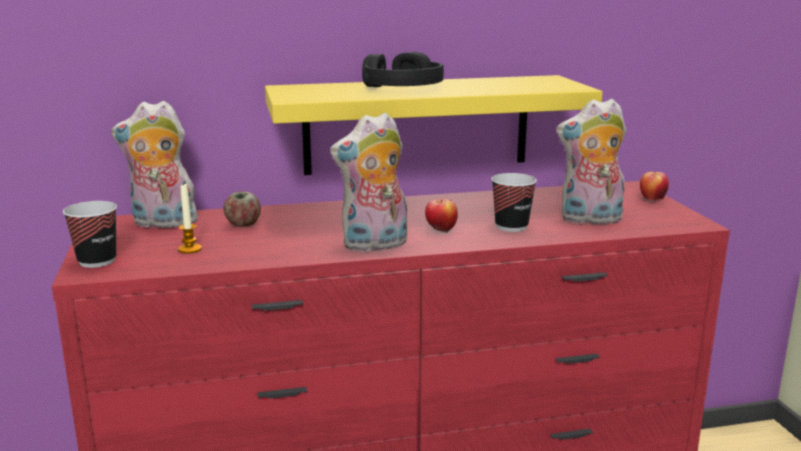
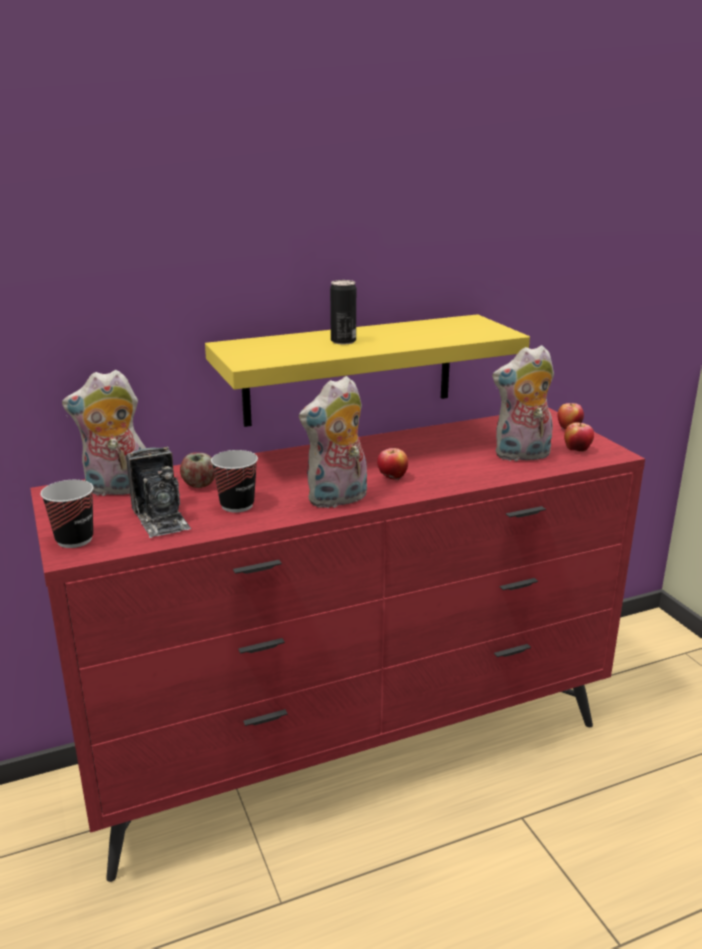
camera: 10 degrees left, 5 degrees up
candle [178,183,202,254] -> camera [126,447,191,538]
black headphones [362,52,444,87] -> can [330,280,356,344]
cup [491,173,537,232] -> cup moved to [211,450,258,512]
none -> apple [564,422,594,452]

